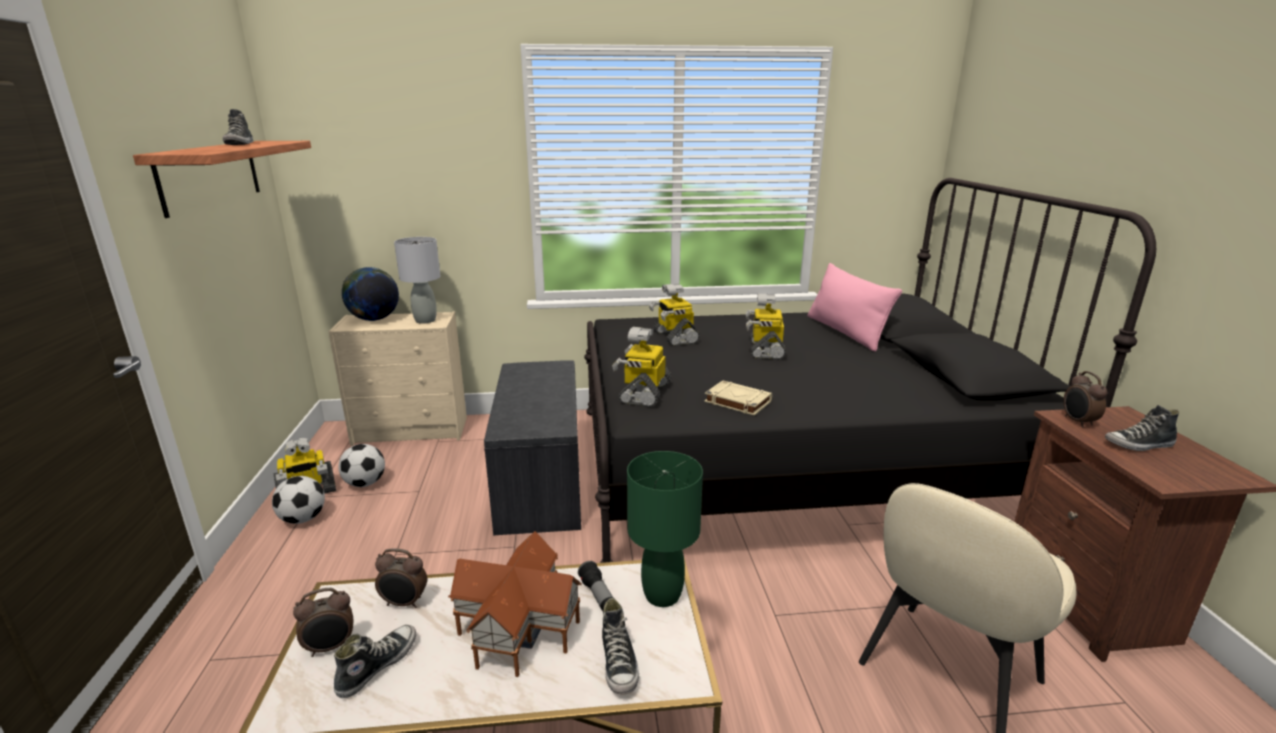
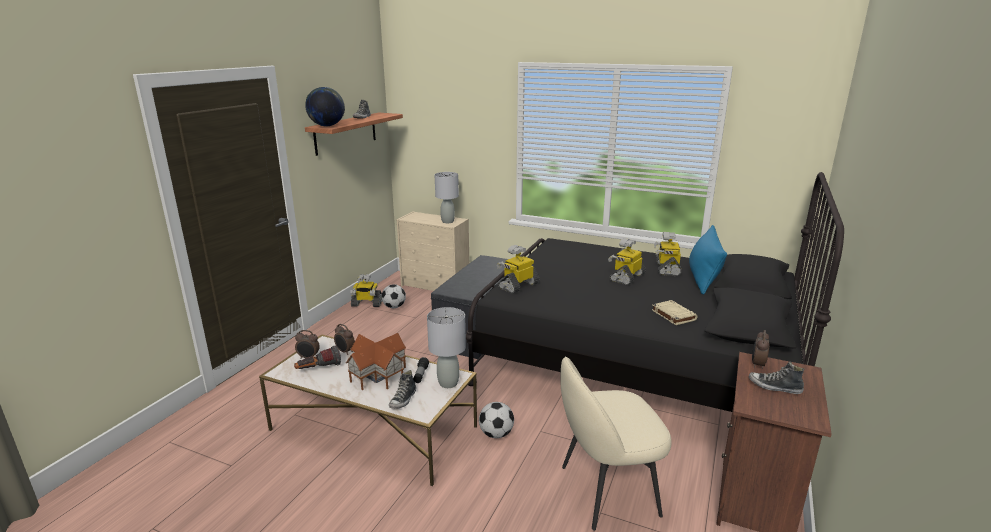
camera: 30 degrees right, 0 degrees up
football [272,476,325,524] -> football moved to [479,402,514,438]
shoe [334,625,416,698] -> flashlight [294,346,341,369]
globe [342,267,399,321] -> globe moved to [305,87,345,126]
green table lamp [627,451,703,607] -> grey table lamp [427,307,466,388]
toy robot [649,284,700,346] -> toy robot moved to [654,232,682,276]
beige book [704,381,772,416] -> beige book moved to [652,300,697,325]
pink pillow [807,263,902,352] -> blue pillow [689,225,727,295]

